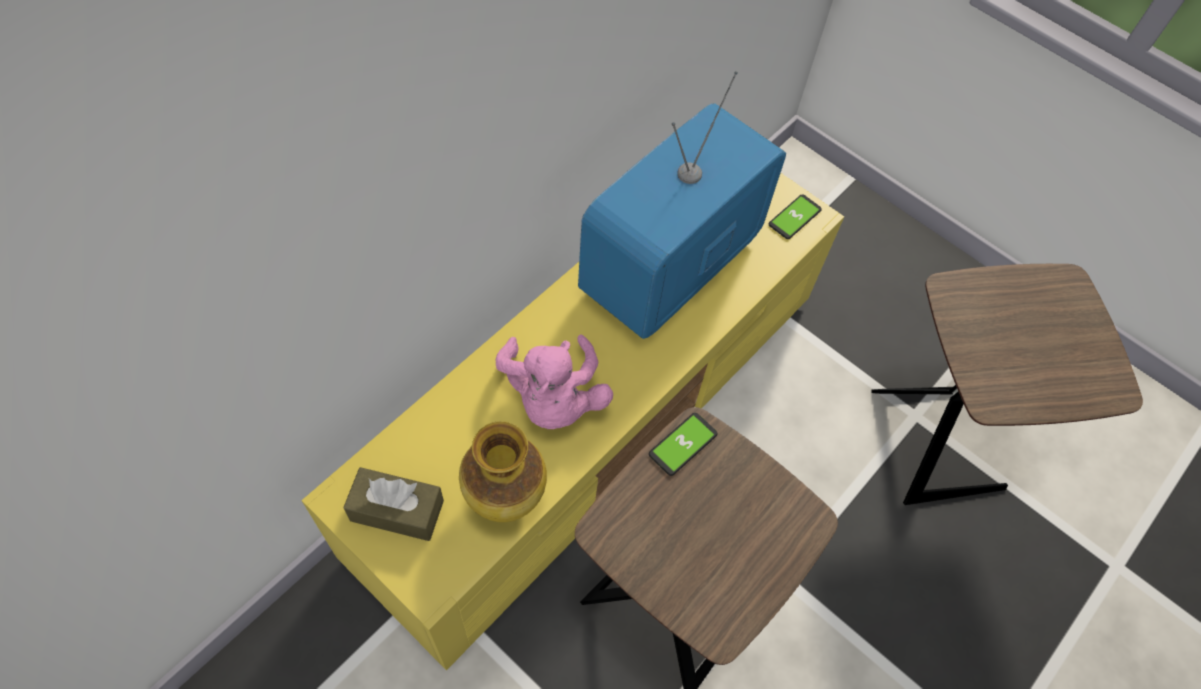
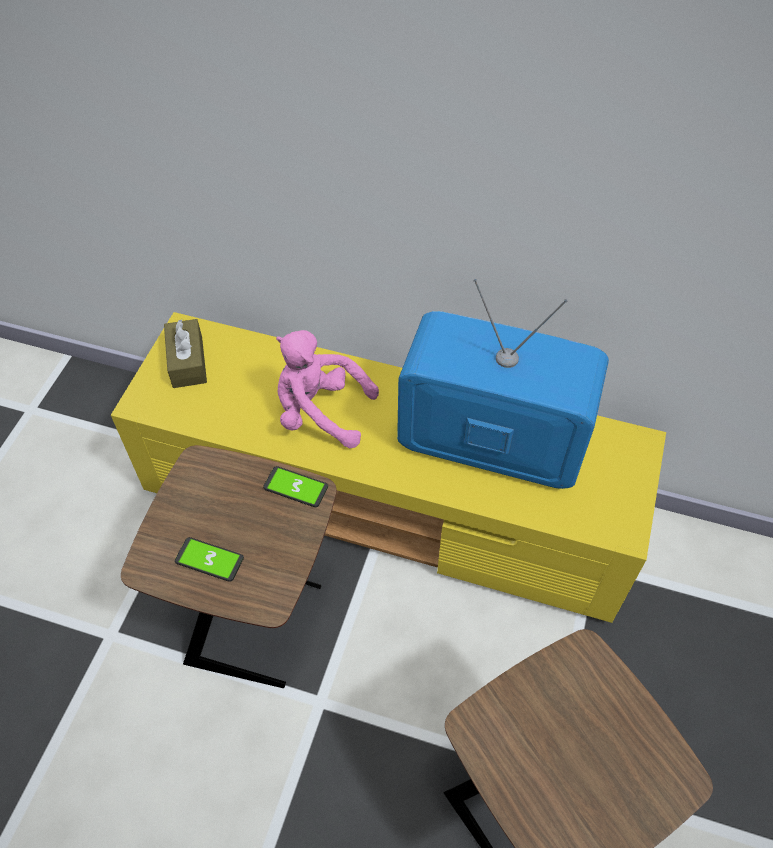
camera: 70 degrees right, 5 degrees down
vase [459,421,547,522] -> none
pink plush toy [496,335,613,429] -> pink plush toy turned 45 degrees clockwise [276,330,379,449]
phone [769,194,822,239] -> phone moved to [175,537,244,582]

